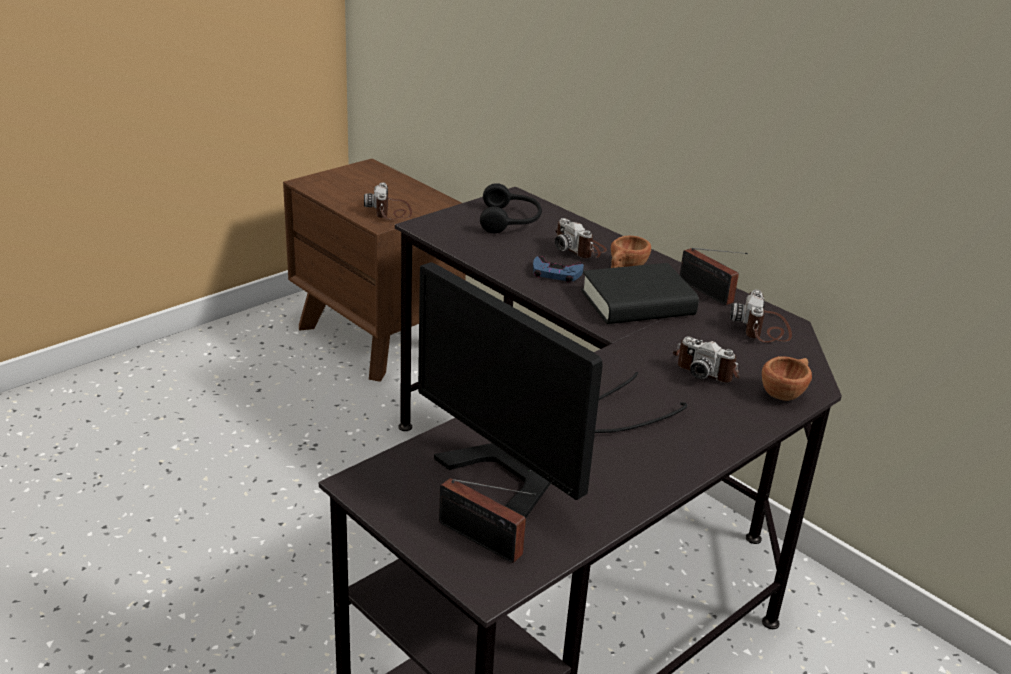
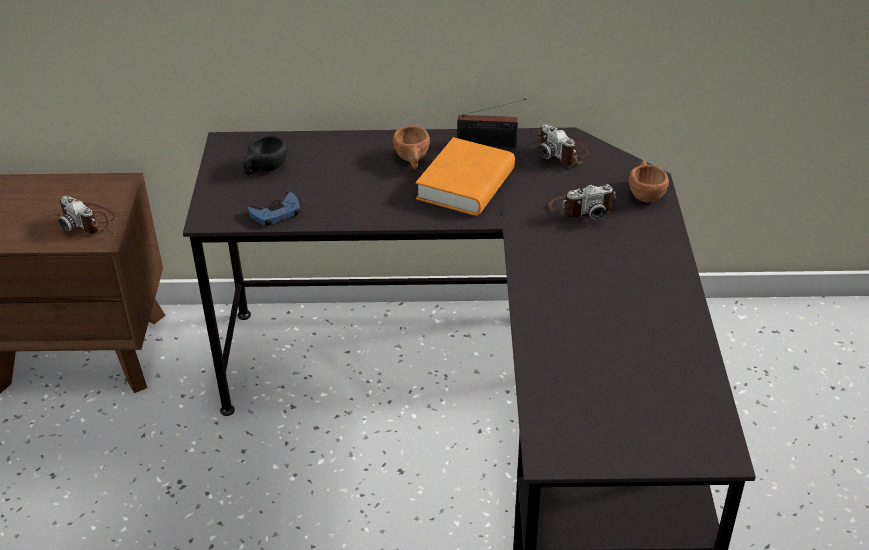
camera: 45 degrees left, 10 degrees up
monitor [418,262,687,518] -> none
radio [439,478,536,563] -> none
black headphones [480,183,542,233] -> black cup [242,136,288,175]
blue game controller [533,256,584,282] -> blue game controller moved to [248,192,300,226]
camera [555,218,607,258] -> none
black book [581,263,699,324] -> orange book [416,137,515,216]

